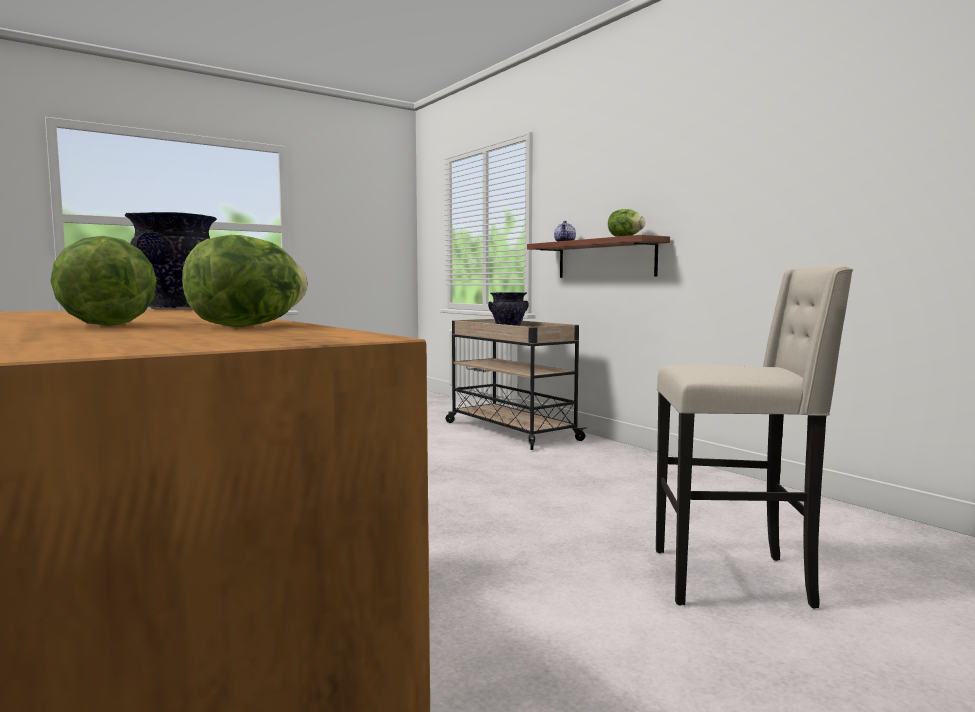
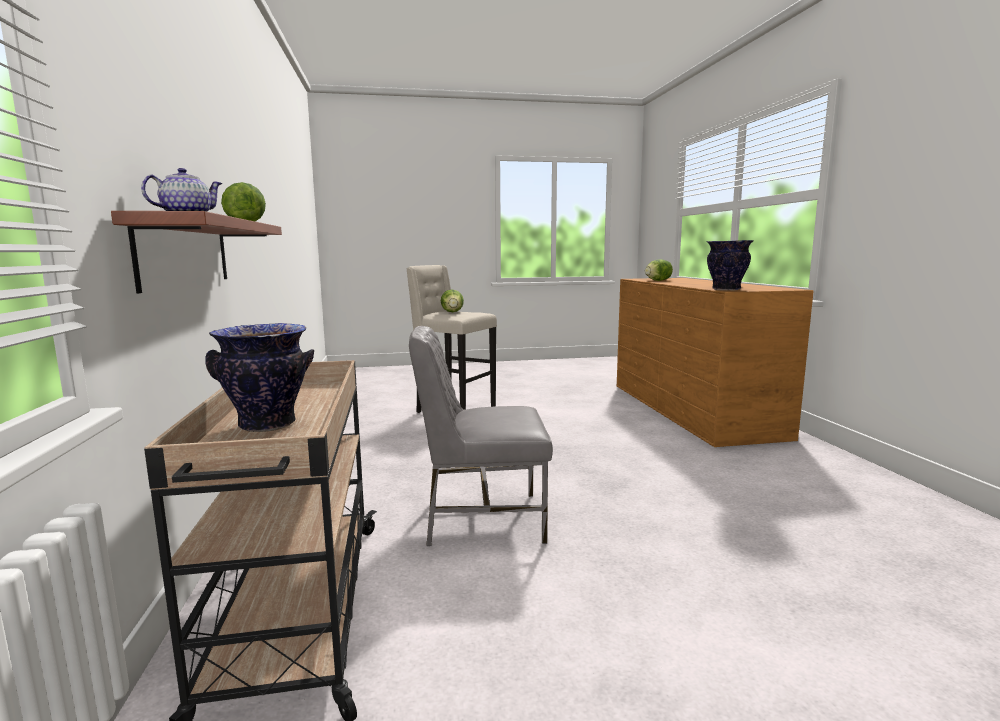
camera: 155 degrees left, 5 degrees up
lettuce [50,236,157,326] -> lettuce moved to [441,289,464,312]
none -> grey chair [409,326,553,546]

